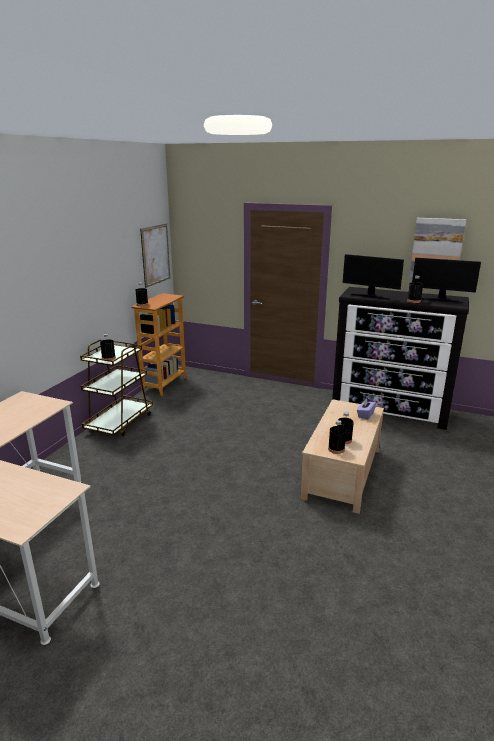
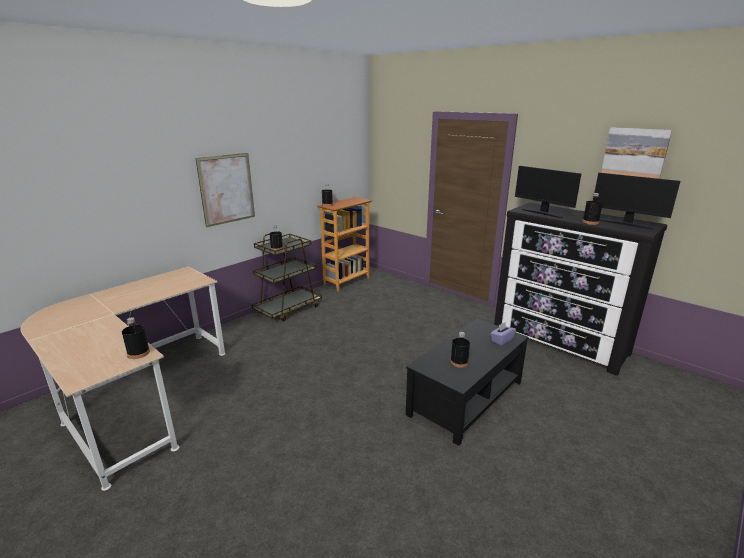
camera: 20 degrees right, 0 degrees up
picture [140,224,170,288] -> picture moved to [196,153,255,227]
beige coffee table [300,399,384,514] -> black coffee table [406,318,528,446]
black bottle [328,420,346,454] -> black bottle moved to [122,318,150,359]

